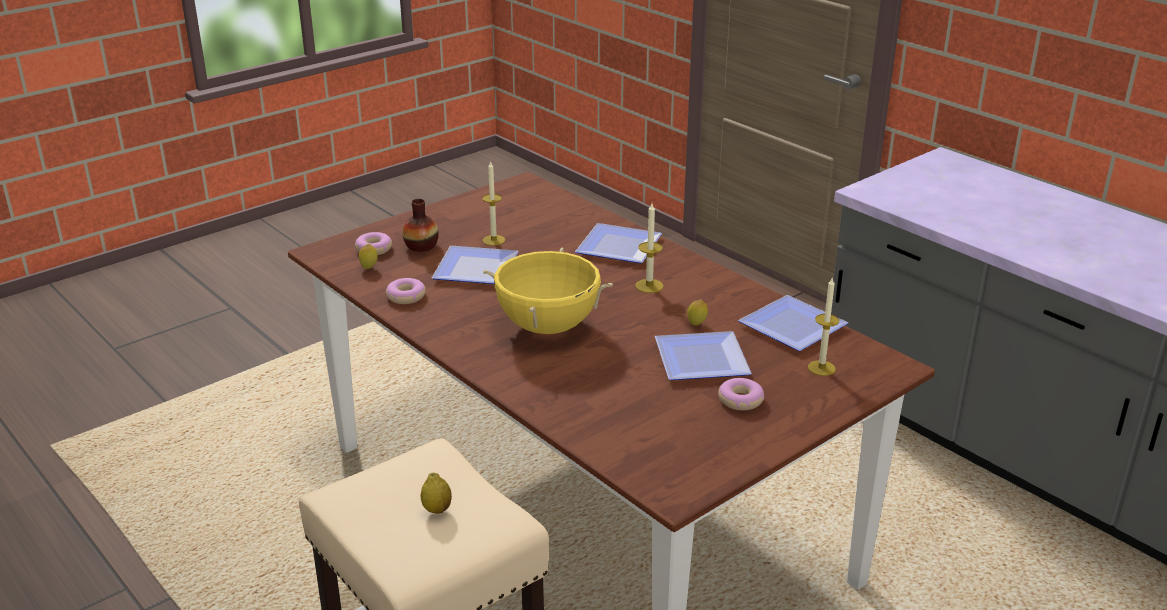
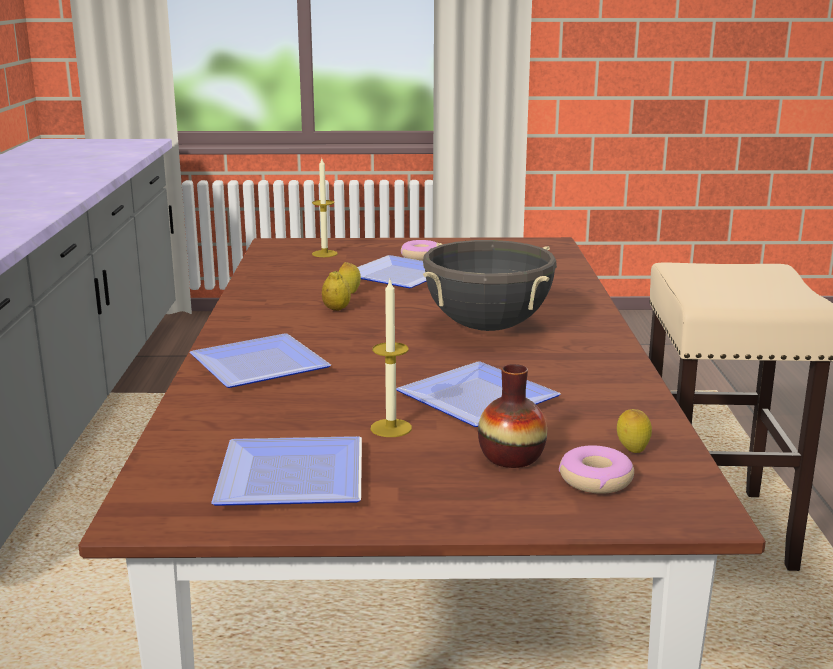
camera: 140 degrees left, 10 degrees down
donut [386,278,426,304] -> none
lemon [421,472,452,514] -> lemon moved to [322,270,351,311]
yellow cooking pot [483,248,613,334] -> black cooking pot [423,240,557,331]
candle [635,203,663,293] -> none
plate [738,295,848,351] -> plate moved to [211,436,362,506]

